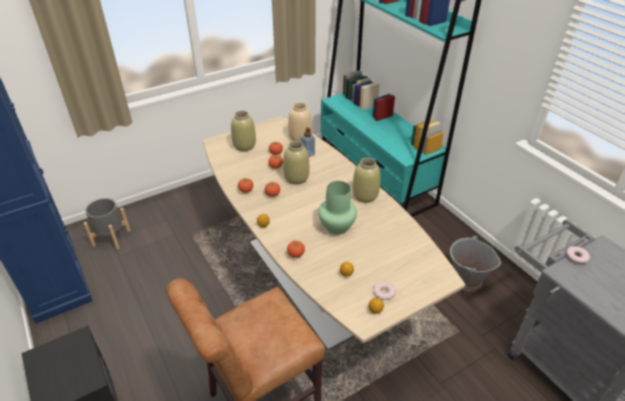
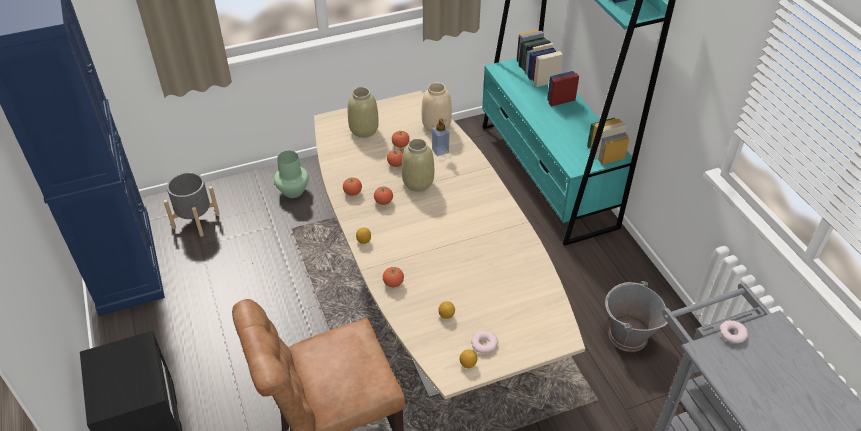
camera: 10 degrees right, 5 degrees up
green vase [318,181,357,235] -> green vase moved to [274,151,309,198]
beige vase [352,158,380,203] -> none

